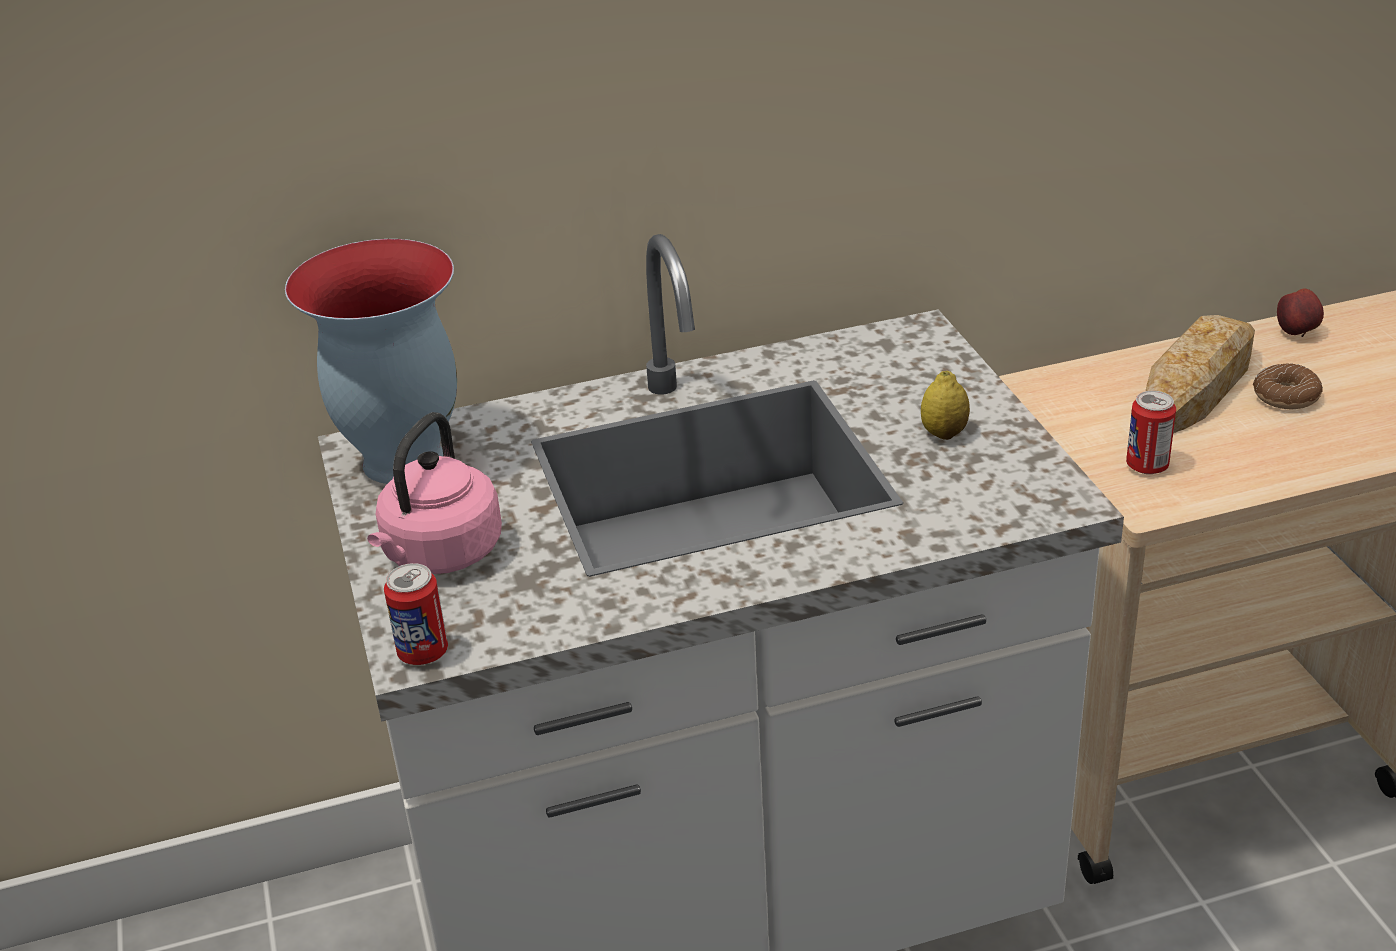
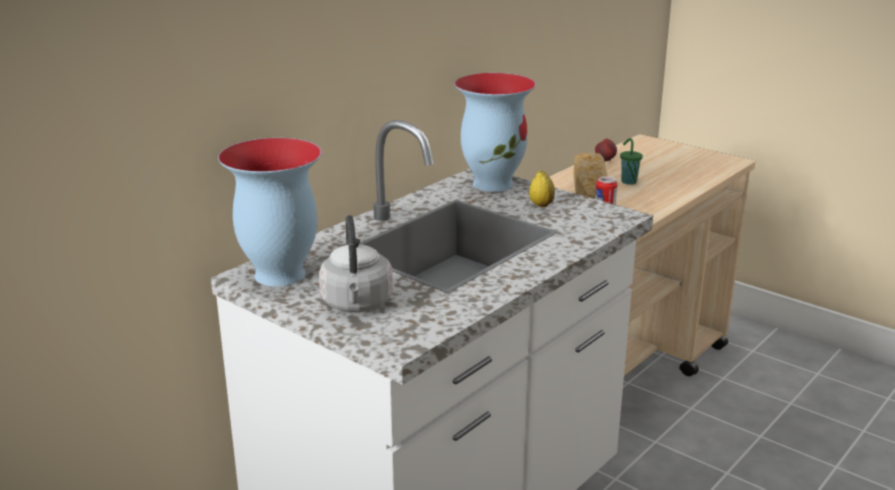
camera: 35 degrees left, 10 degrees down
pink kettle [367,412,502,574] -> grey kettle [319,215,393,312]
can [384,563,448,665] -> none
donut [1253,364,1323,409] -> green cup [620,138,643,185]
none -> vase [454,73,536,192]

